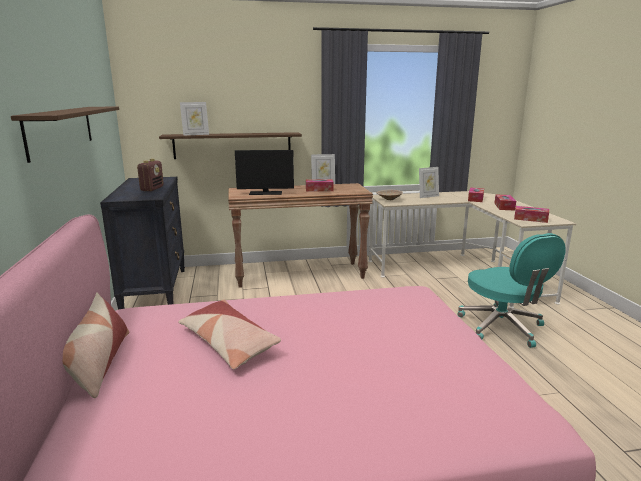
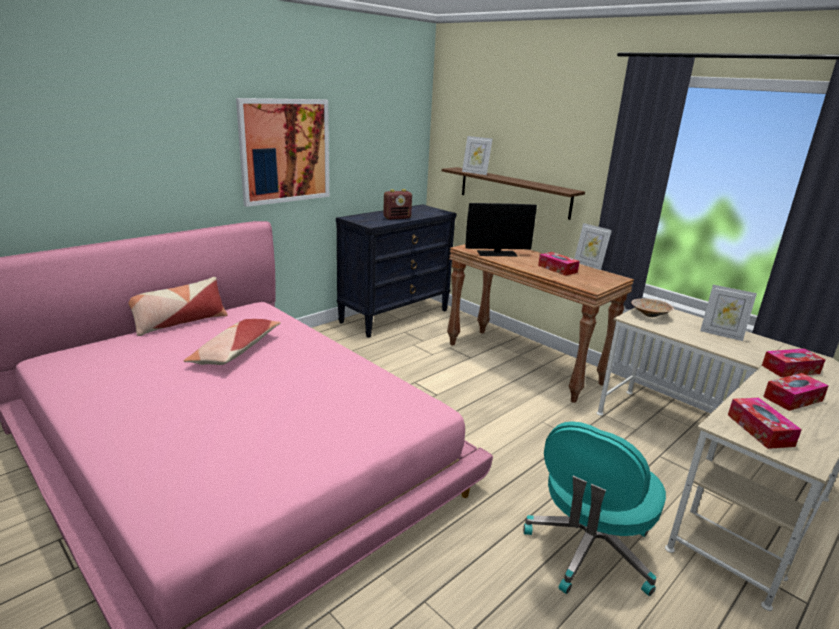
camera: 55 degrees right, 5 degrees up
brown shelf [11,107,119,163] -> picture [236,98,329,207]
monitor [235,150,294,195] -> monitor turned 60 degrees counterclockwise [465,203,537,256]

